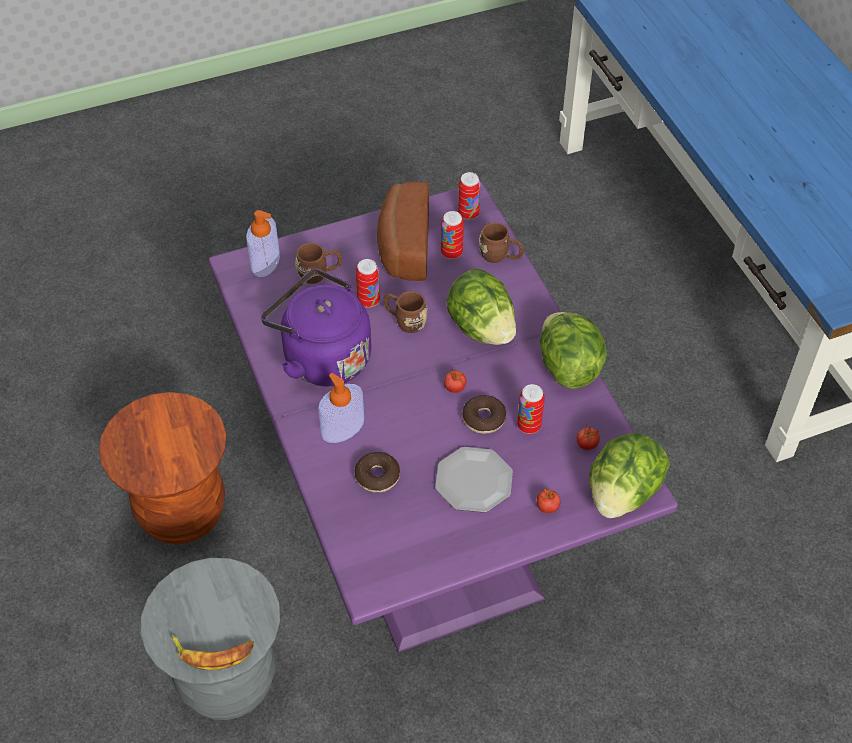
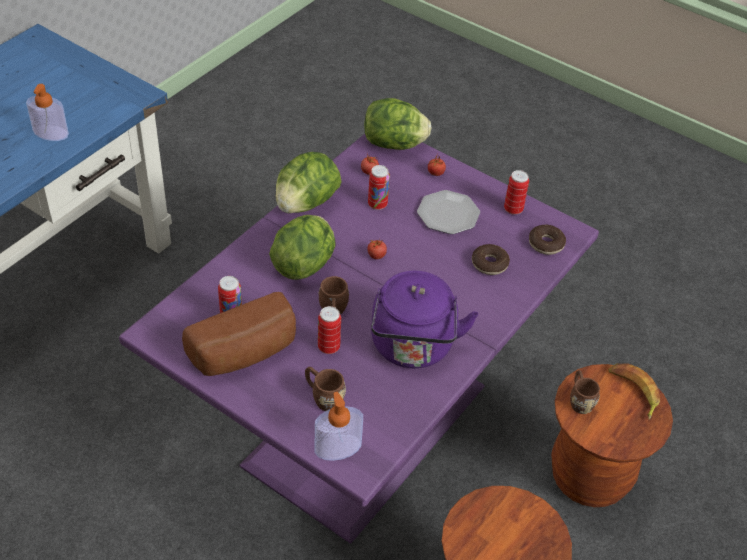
camera: 125 degrees left, 5 degrees down
grey stool [141,558,280,720] -> brown stool [551,364,673,507]
soap dispenser [318,373,364,443] -> soap dispenser moved to [26,84,69,141]
can [458,172,481,220] -> can moved to [504,170,529,215]
donut [462,395,506,434] -> donut moved to [529,225,566,255]
brown mug [479,222,524,263] -> brown mug moved to [570,370,600,414]

